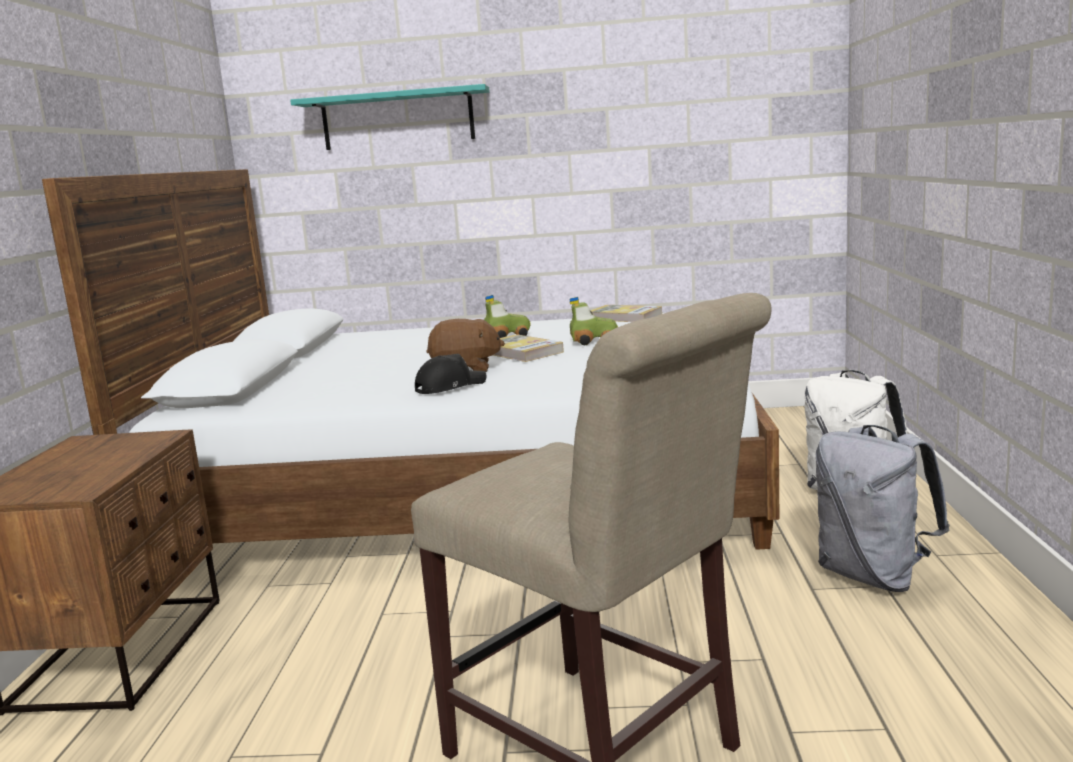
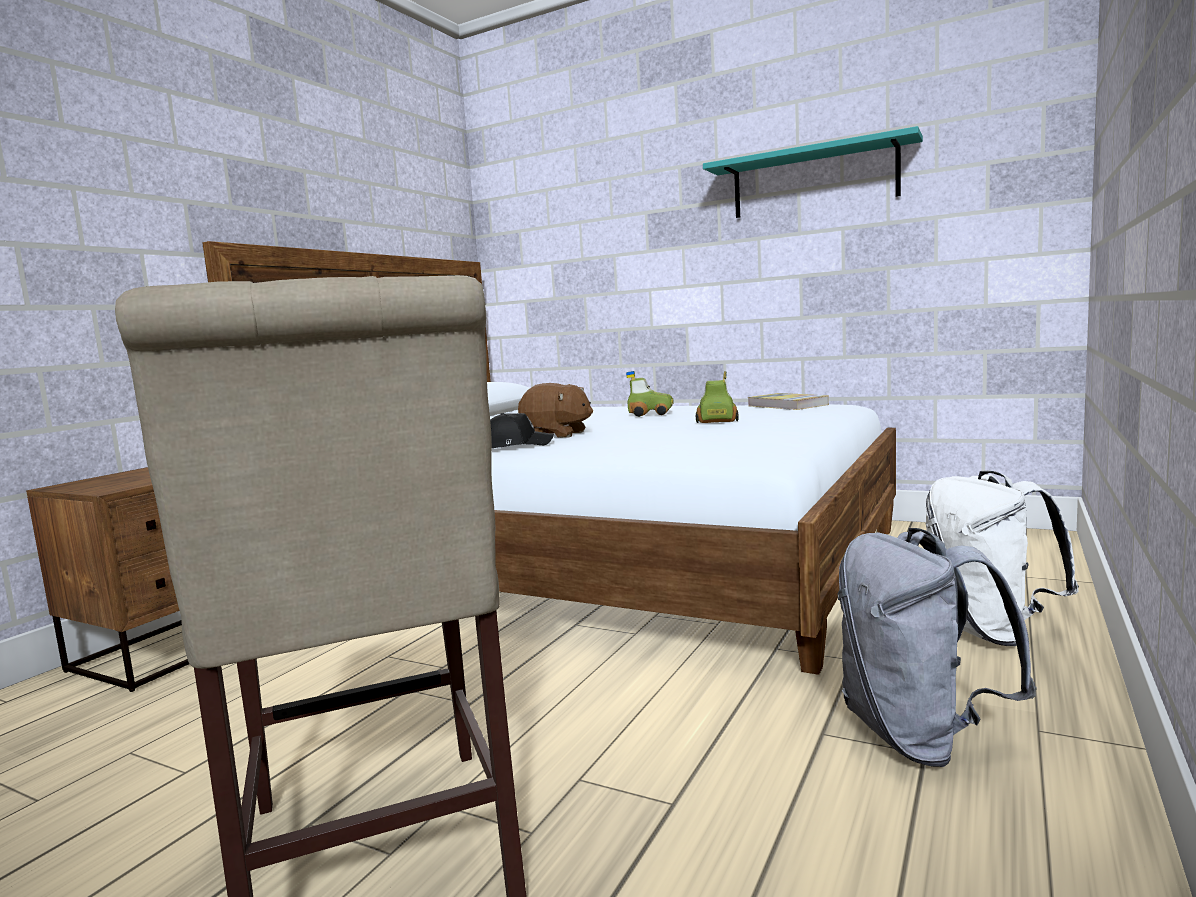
camera: 25 degrees right, 5 degrees down
turquoise shelf [290,84,490,150] -> turquoise shelf moved to [703,126,923,218]
book [493,334,564,362] -> none
toy car [570,297,618,345] -> toy car turned 105 degrees counterclockwise [696,371,739,423]

